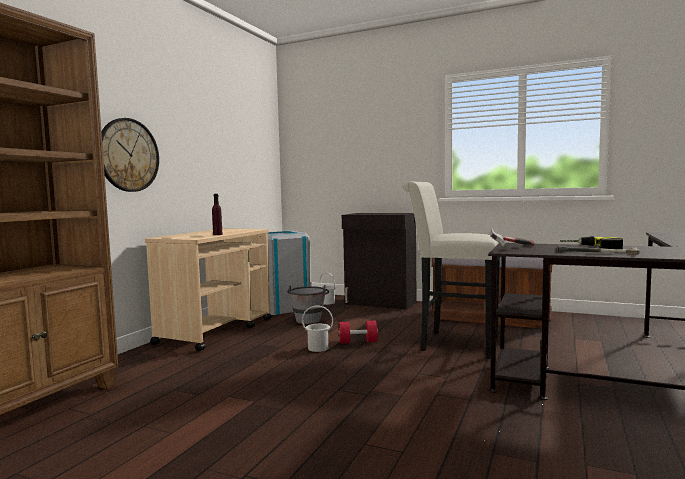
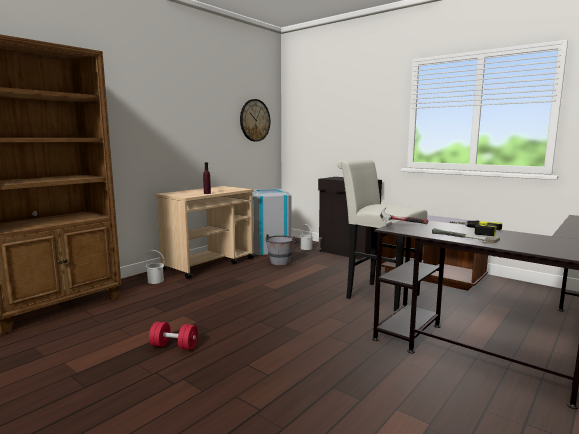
camera: 15 degrees right, 5 degrees up
wall clock [102,118,159,192] -> wall clock moved to [240,99,270,142]
white bucket [302,306,333,352] -> white bucket moved to [144,250,165,284]
red dumbbell [338,321,378,343] -> red dumbbell moved to [149,322,198,350]

